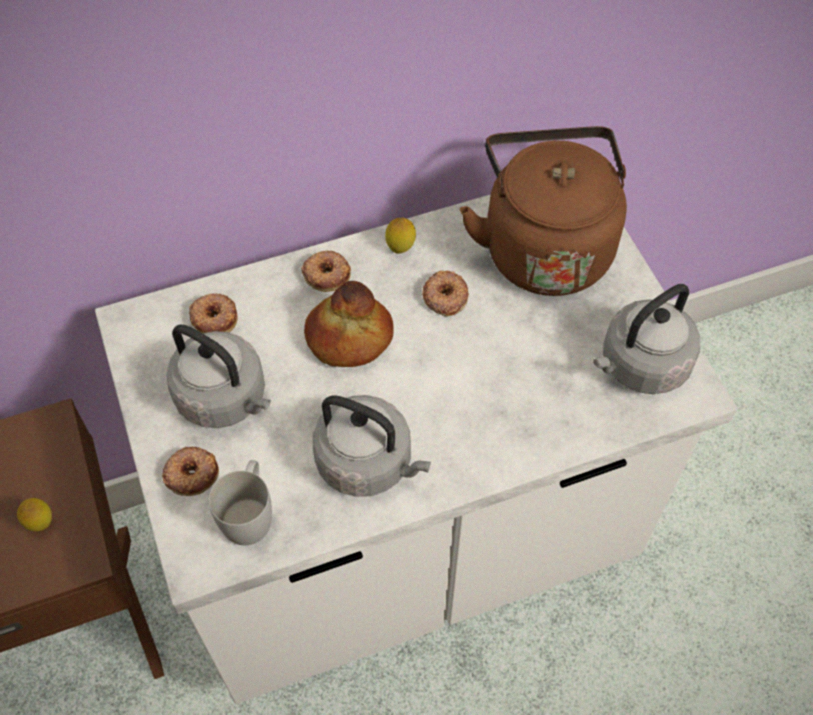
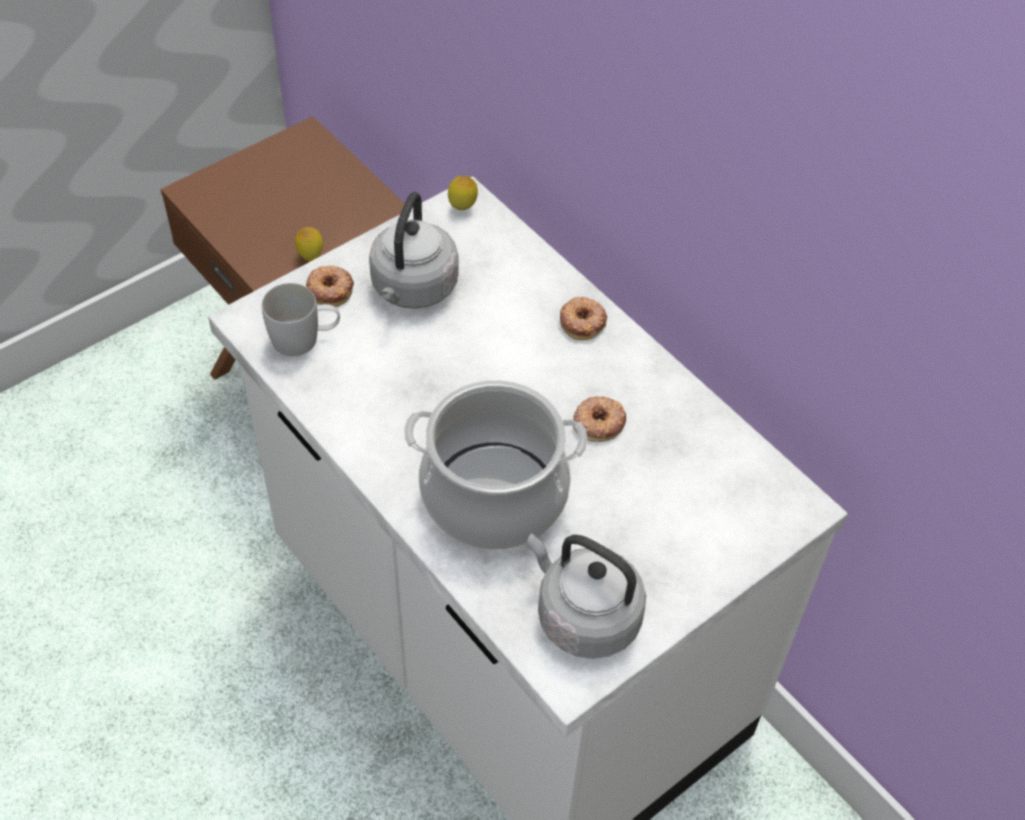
camera: 70 degrees right, 5 degrees down
donut [189,293,238,333] -> none
bread [304,281,394,367] -> none
grey kettle [313,395,431,497] -> none
lemon [385,217,416,254] -> lemon moved to [448,176,478,210]
brown kettle [460,126,627,296] -> none
none -> cooking pot [404,380,588,550]

